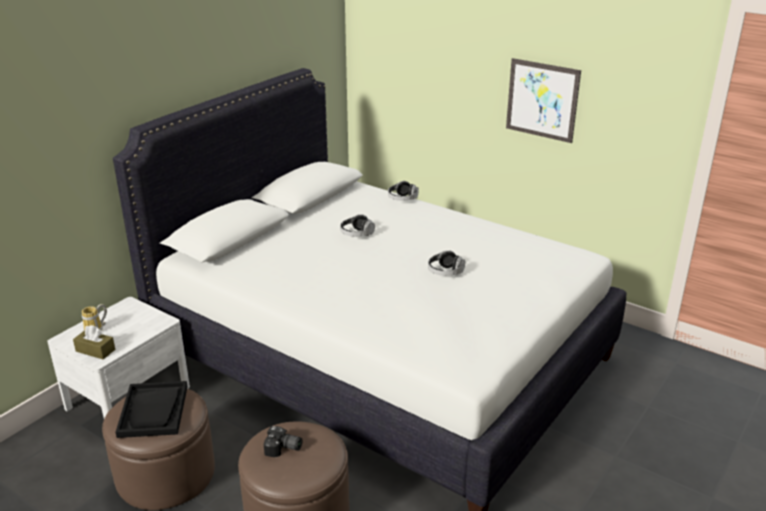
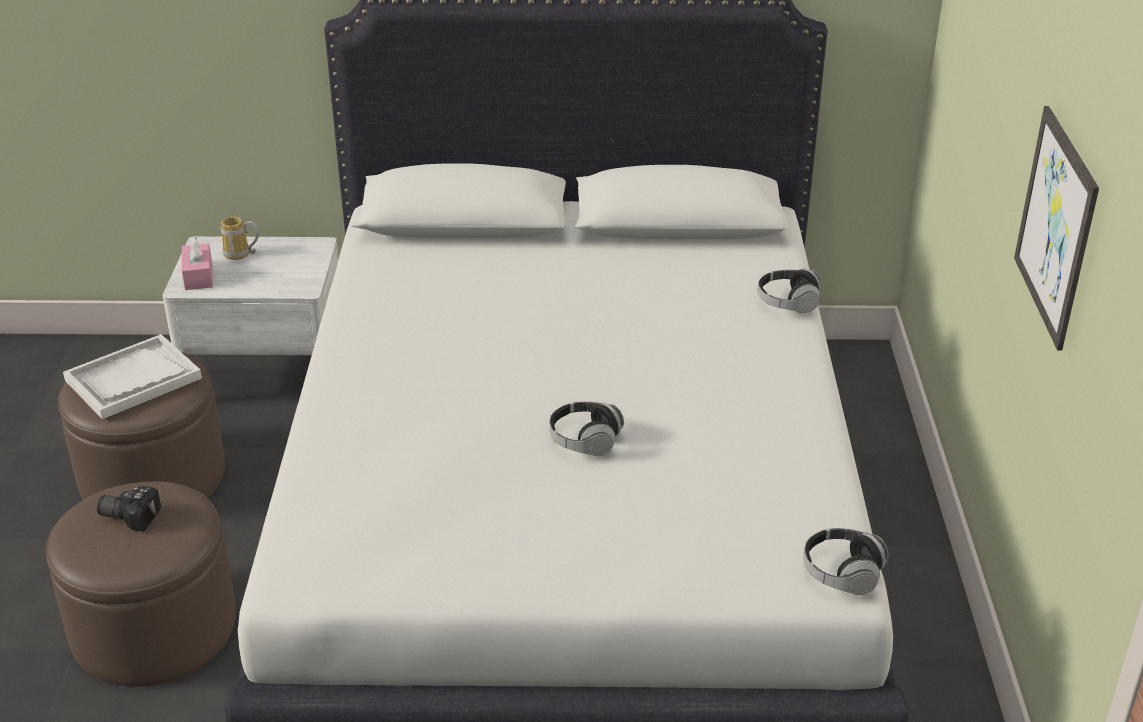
camera: 55 degrees right, 5 degrees up
brown tissue box [73,325,115,359] -> pink tissue box [182,237,213,290]
black tray [116,381,188,438] -> white tray [63,334,202,419]
camera [264,426,303,457] -> camera turned 120 degrees clockwise [97,486,161,532]
headphones [340,214,375,237] -> headphones moved to [803,528,889,595]

